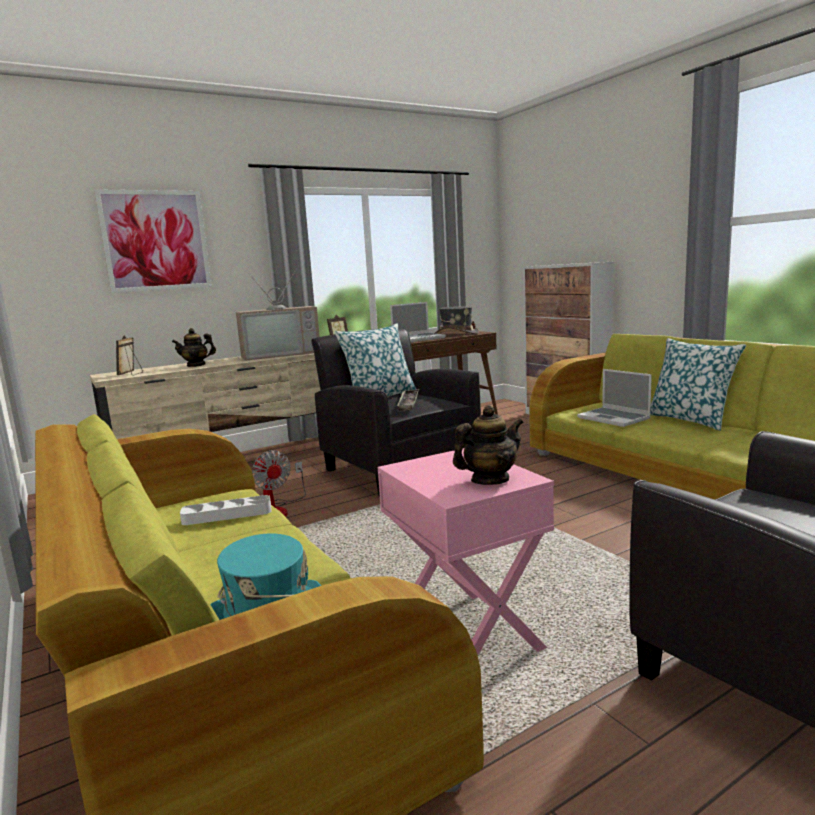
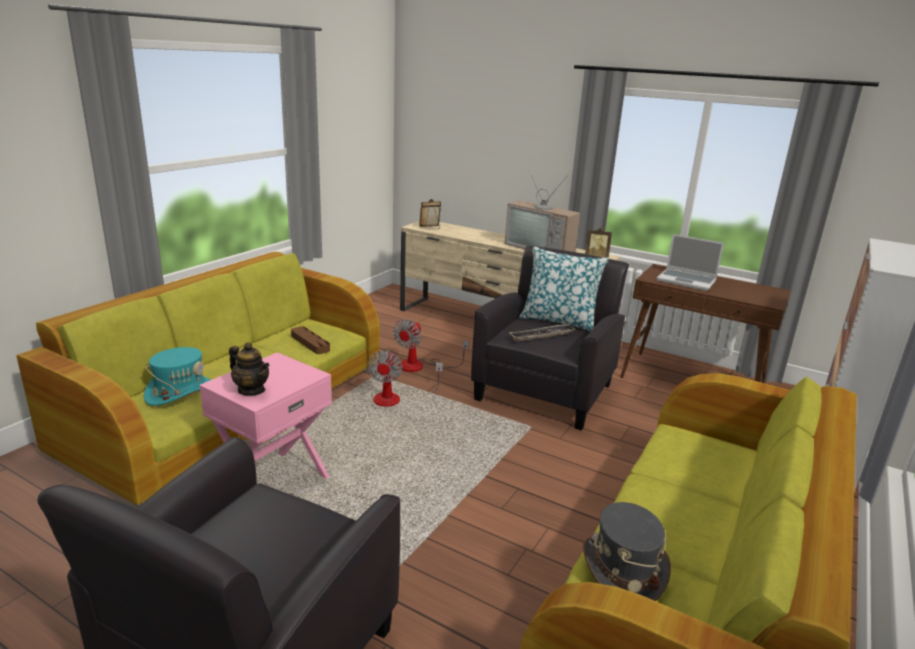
camera: 60 degrees right, 10 degrees up
picture [94,189,212,293] -> none
teapot [172,328,216,367] -> none
grey tray [180,495,271,525] -> brown tray [291,326,330,354]
grey hat [435,306,479,334] -> grey hat moved to [583,502,671,601]
laptop [577,369,652,427] -> none
pillow [650,338,746,431] -> none
none -> fan [367,350,443,407]

